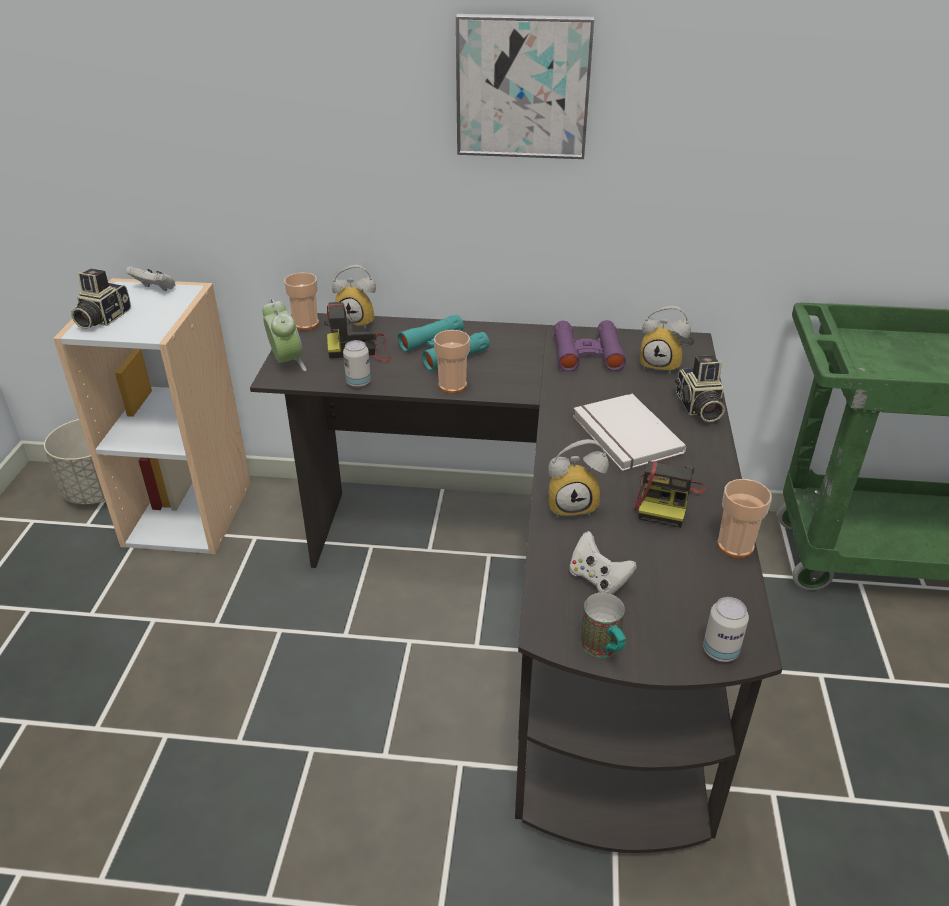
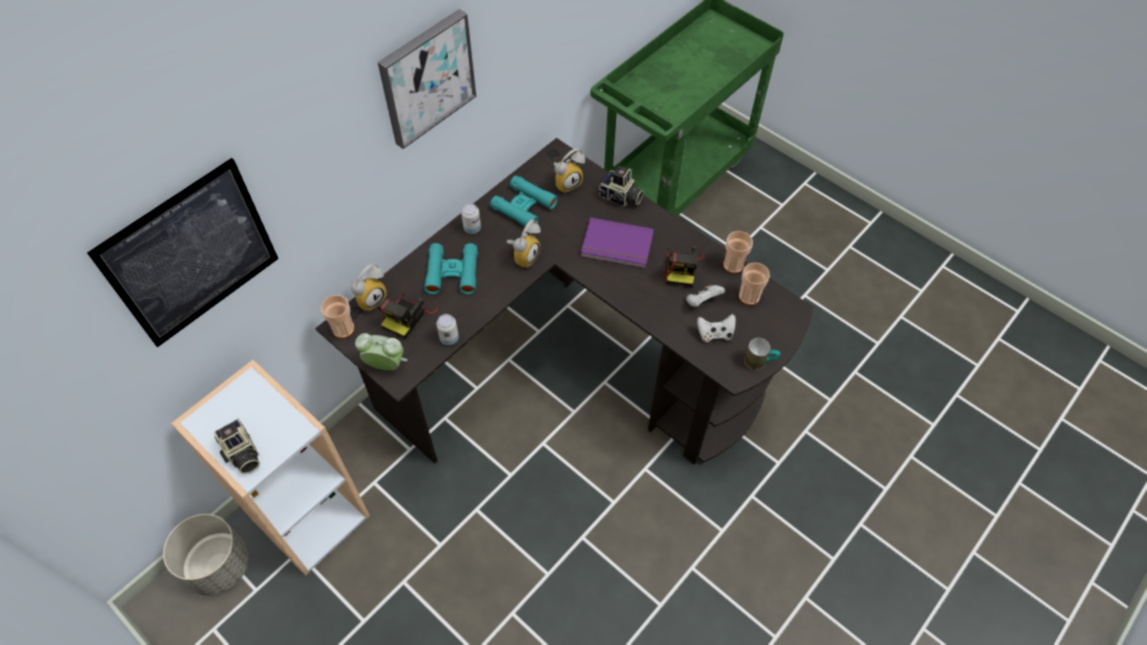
camera: 55 degrees left, 20 degrees up
white game controller [126,266,176,291] -> white game controller moved to [686,285,725,307]
cup [434,330,470,393] -> cup moved to [739,263,770,305]
alarm clock [548,439,609,518] -> alarm clock moved to [507,220,541,268]
purple binoculars [554,320,626,371] -> turquoise binoculars [490,175,558,227]
white book [573,394,686,471] -> purple book [580,217,654,268]
camera [634,461,705,528] -> camera turned 45 degrees clockwise [663,246,704,287]
can [703,597,749,662] -> can moved to [461,203,481,234]
none -> picture [87,158,278,347]

